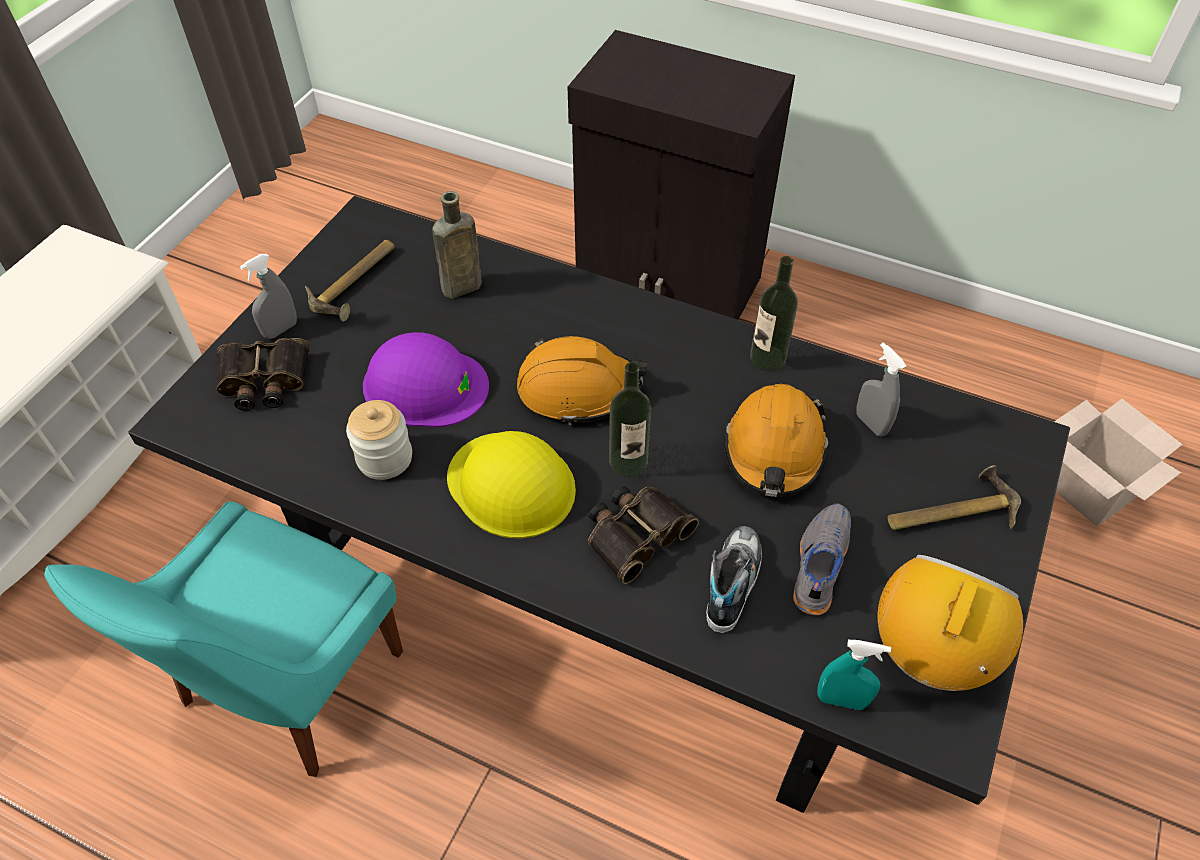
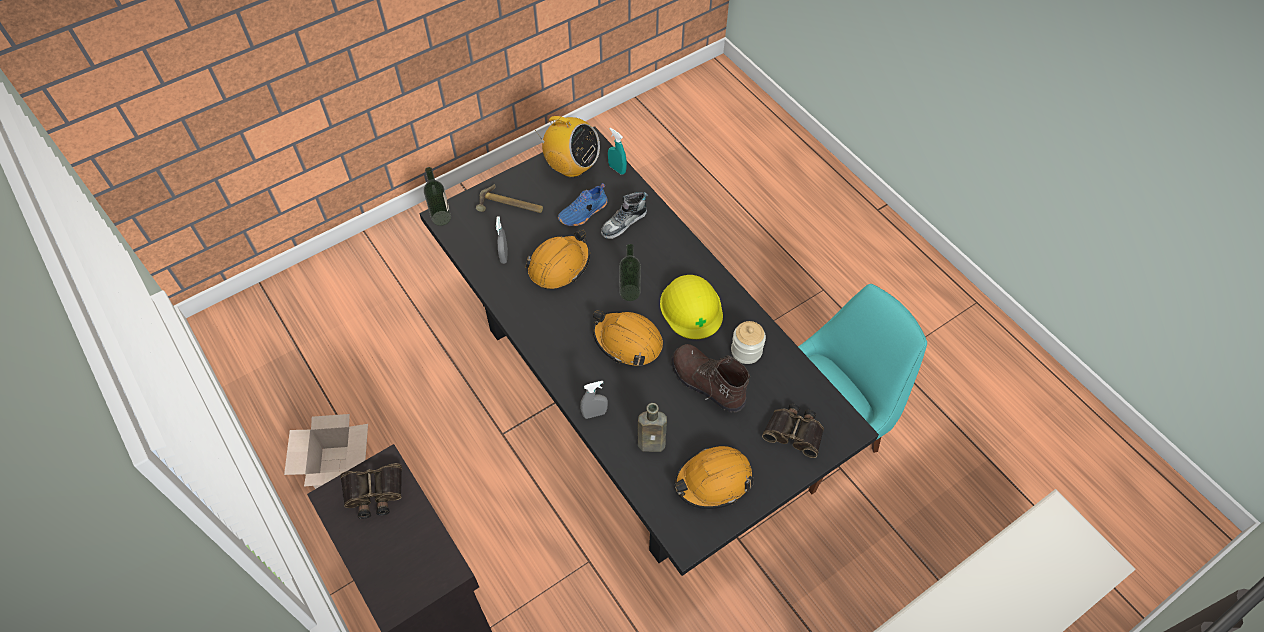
camera: 150 degrees left, 5 degrees up
grey spray bottle [240,254,297,339] -> grey spray bottle moved to [580,381,608,419]
hammer [305,240,395,322] -> orange hard hat [675,446,753,509]
purple hard hat [363,332,489,427] -> brown boot [671,344,750,413]
binoculars [588,486,699,584] -> binoculars moved to [340,463,402,519]
bottle [750,256,798,371] -> bottle moved to [424,167,451,226]
grey shoe [793,504,851,615] -> blue shoe [558,183,608,226]
radio [878,555,1023,691] -> radio turned 120 degrees counterclockwise [535,116,600,177]
cardboard box [1054,399,1183,527] -> cardboard box moved to [284,414,368,489]

